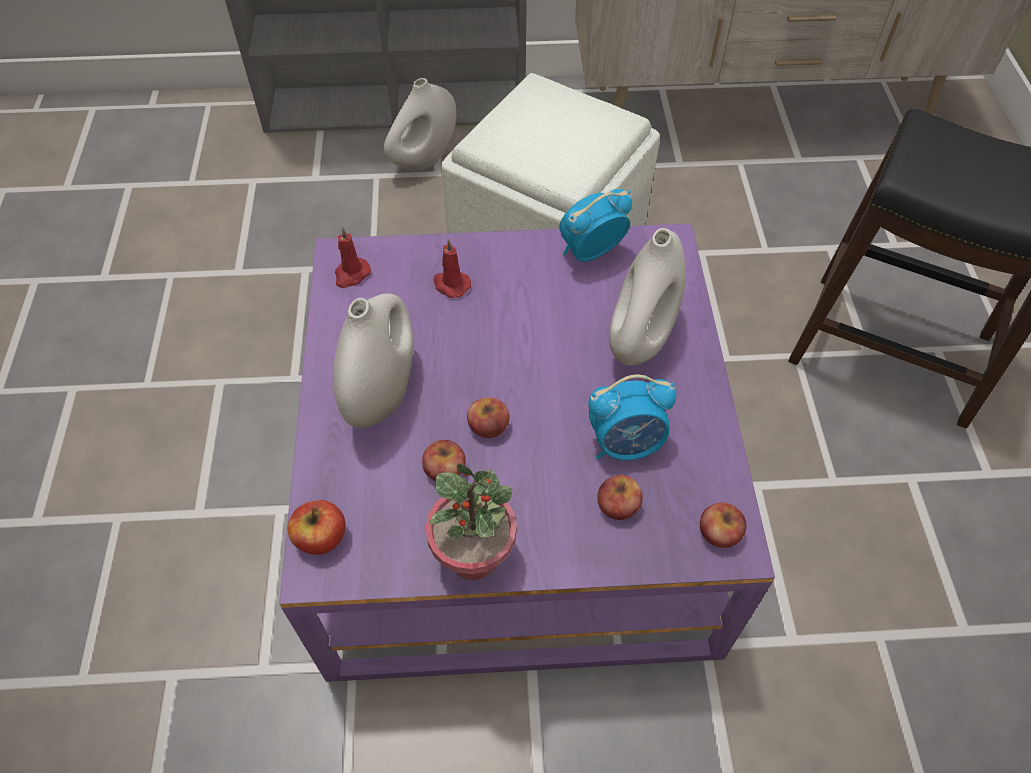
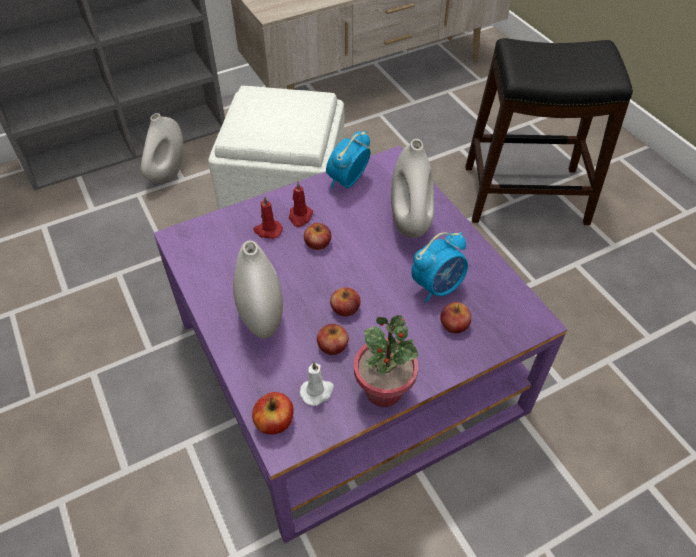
camera: 25 degrees left, 5 degrees down
red candle [335,227,371,288] -> red candle moved to [289,182,313,227]
apple [700,503,746,548] -> apple moved to [304,223,331,250]
none -> white candle [300,361,334,406]

